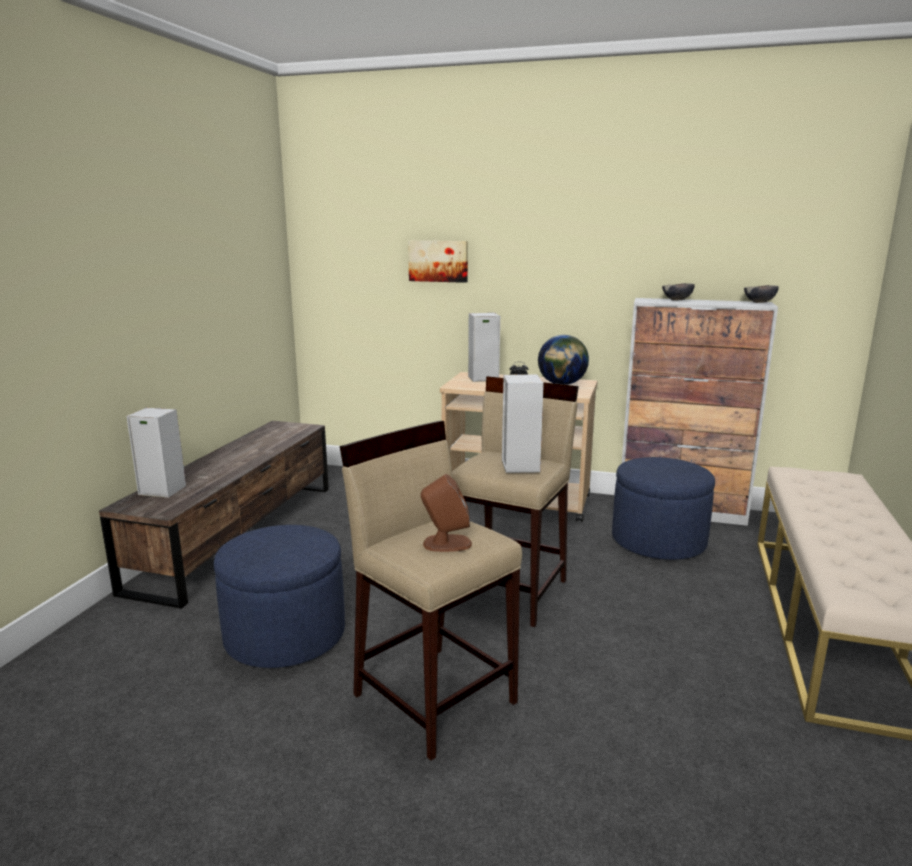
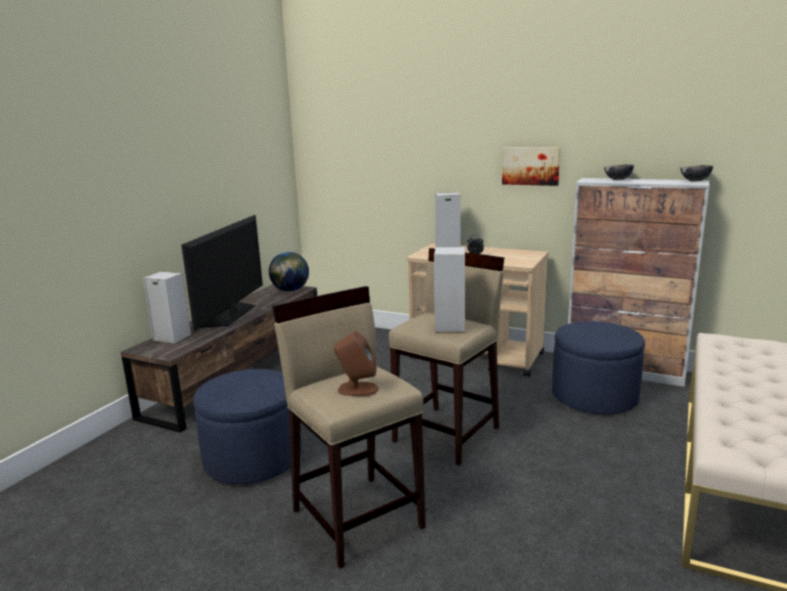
camera: 10 degrees right, 0 degrees up
picture [408,241,468,283] -> picture moved to [502,147,560,186]
globe [538,335,589,385] -> globe moved to [269,252,309,292]
none -> television [181,215,263,331]

